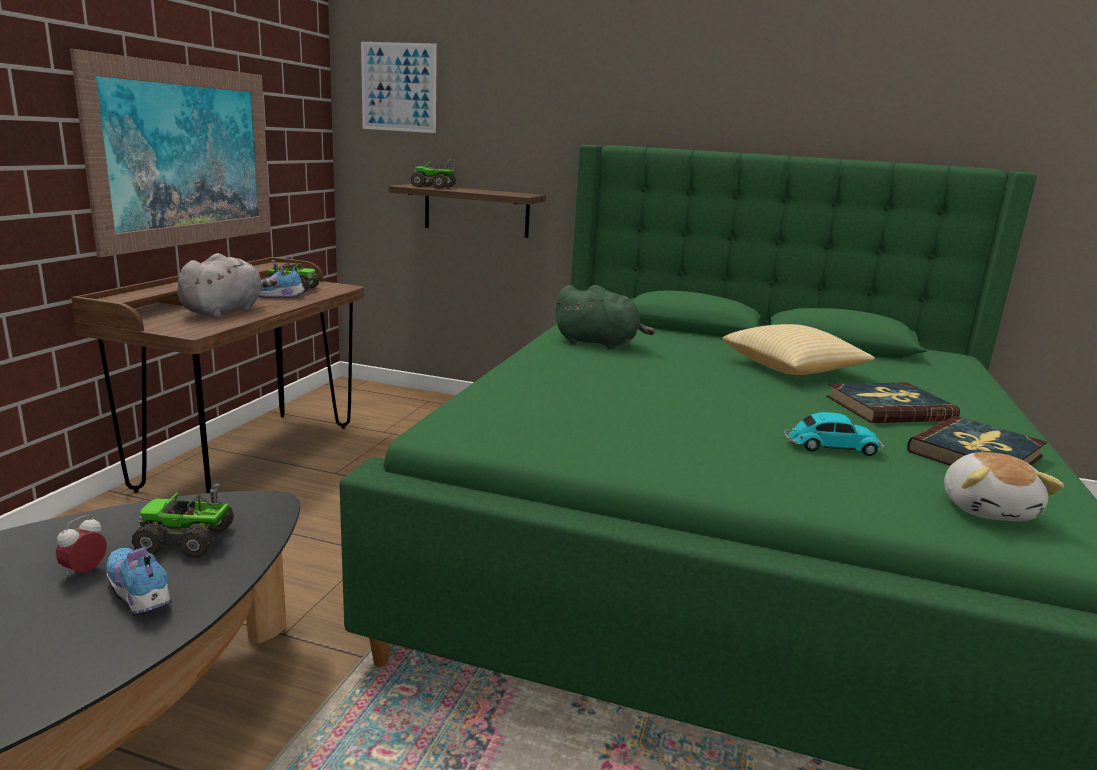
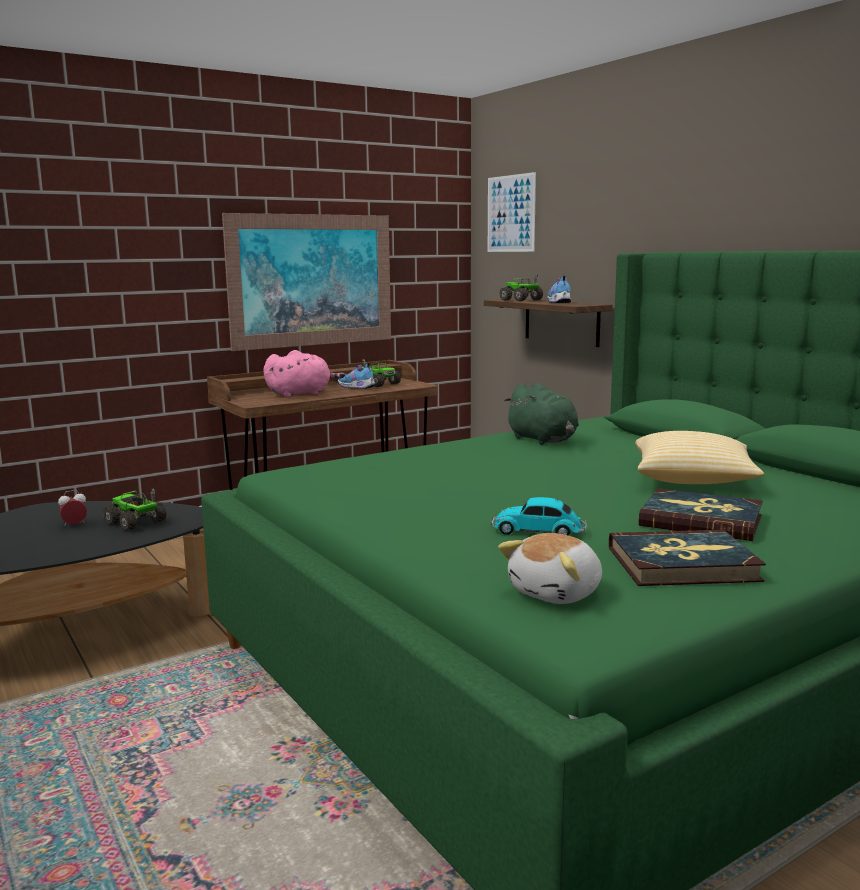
camera: 40 degrees right, 5 degrees down
shoe [106,547,172,616] -> shoe moved to [548,276,571,303]
grey plush toy [177,253,277,318] -> pink plush toy [263,350,345,397]
toy car [784,412,885,456] -> toy car turned 150 degrees clockwise [491,497,587,536]

